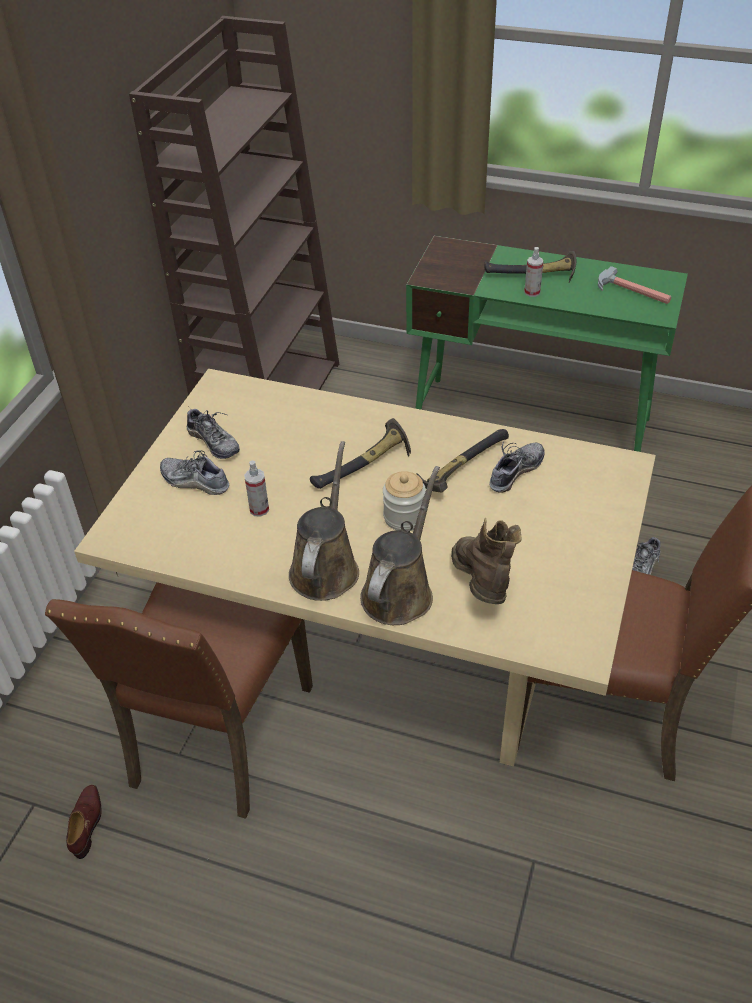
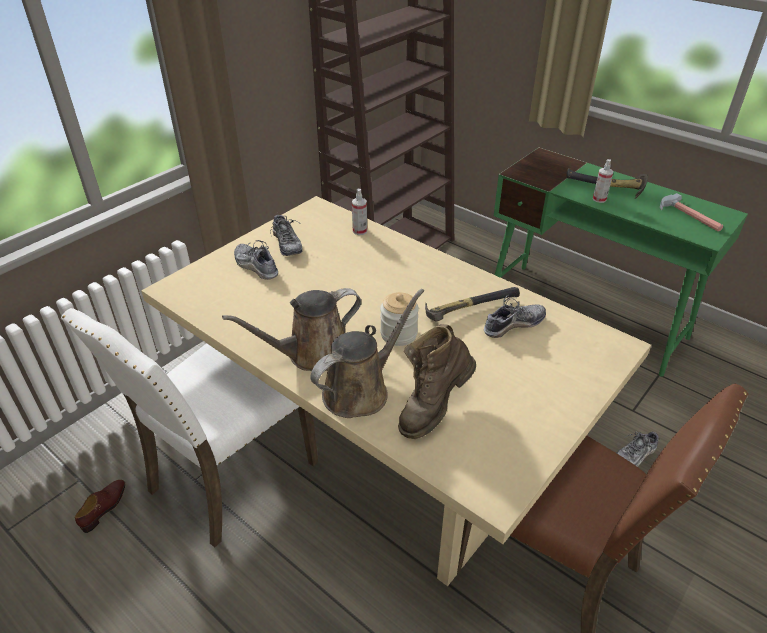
camera: 20 degrees right, 5 degrees down
brown chair [45,582,313,819] -> white chair [61,308,318,547]
spray bottle [244,461,269,517] -> spray bottle moved to [352,189,367,235]
brown watering can [289,441,359,601] -> brown watering can turned 150 degrees counterclockwise [222,288,361,371]
hammer [310,418,411,489] -> none
brown boot [451,518,522,604] -> brown boot turned 150 degrees counterclockwise [398,324,476,439]

